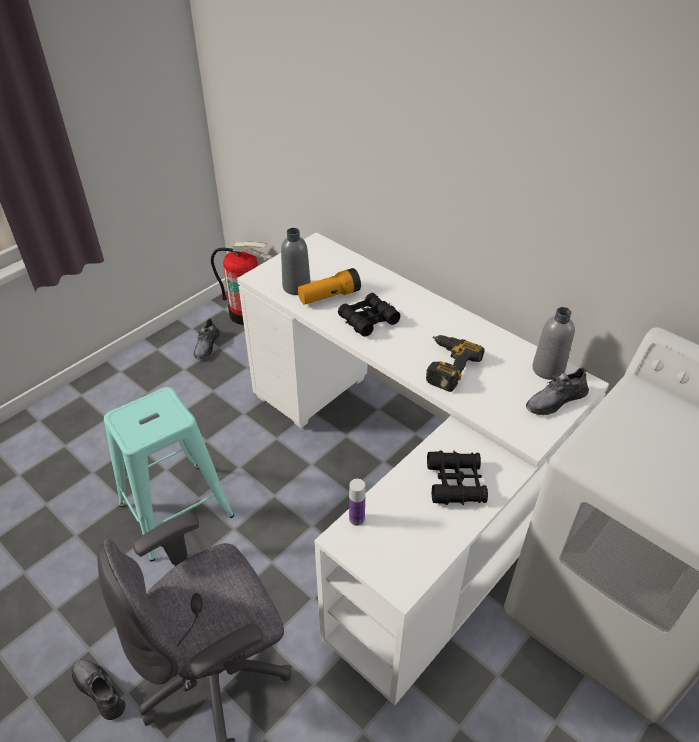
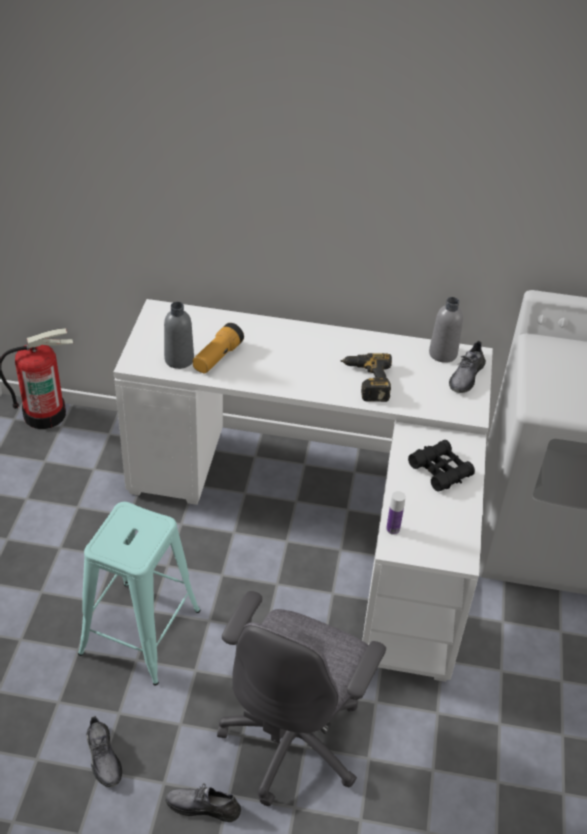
camera: 35 degrees left, 0 degrees up
grey shoe [194,318,220,360] -> grey shoe moved to [86,716,122,787]
black binoculars [338,293,400,337] -> none

